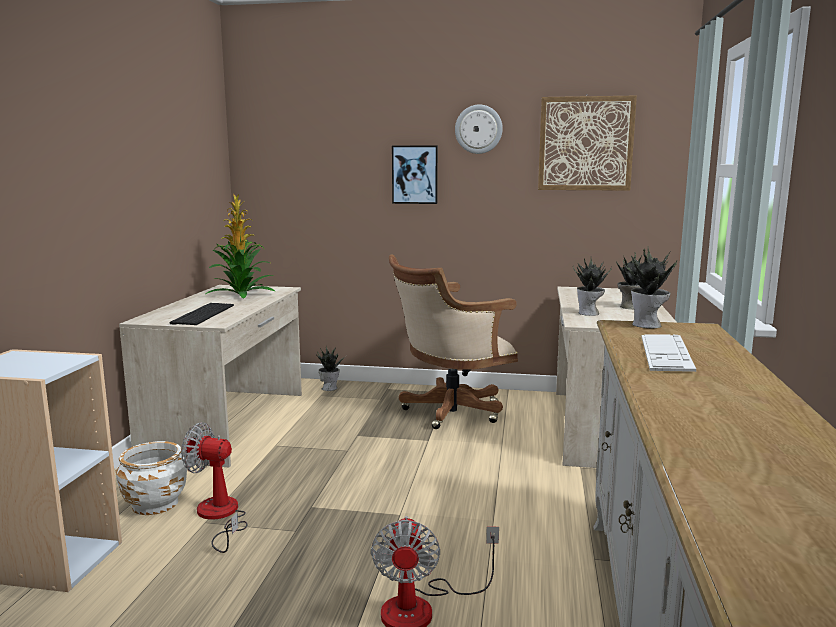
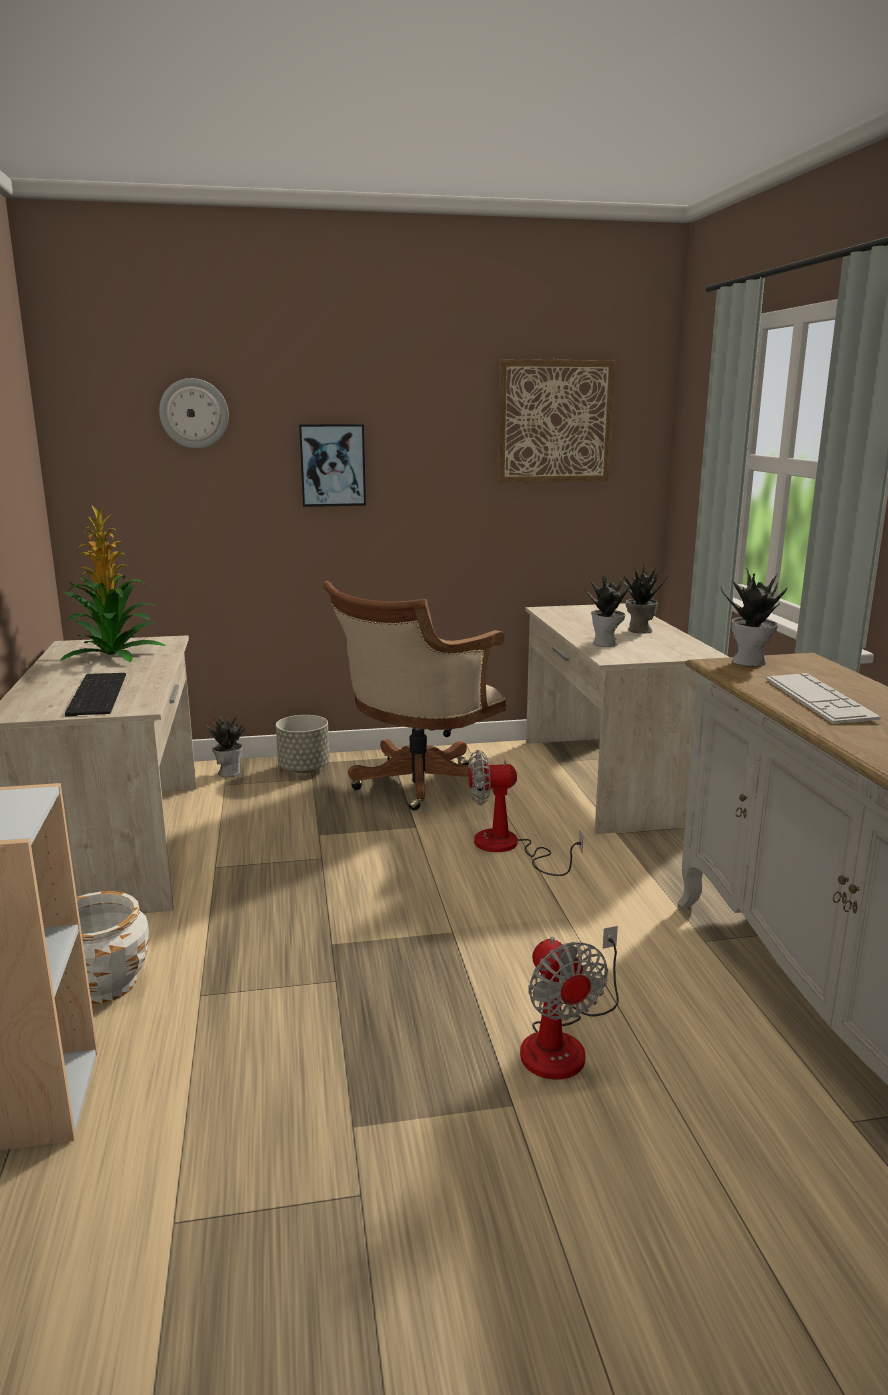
camera: 20 degrees left, 5 degrees up
fan [181,422,247,553] -> fan moved to [468,750,583,876]
wall clock [455,104,503,154] -> wall clock moved to [159,378,229,448]
none -> grey planter [276,715,330,773]

